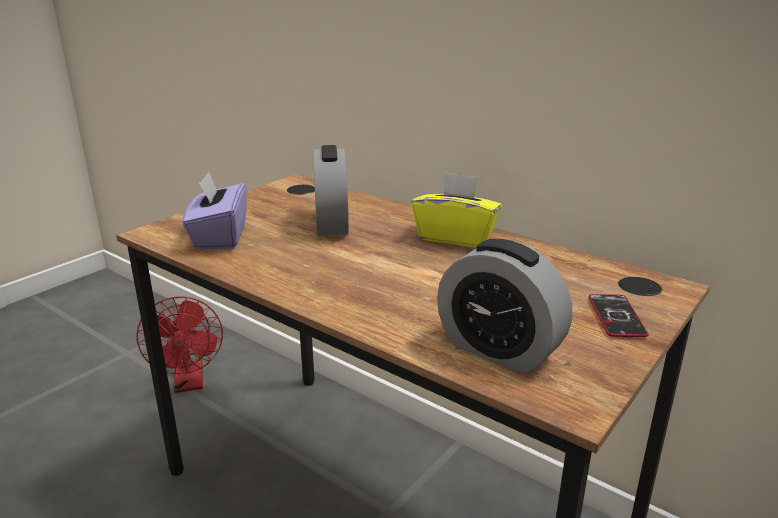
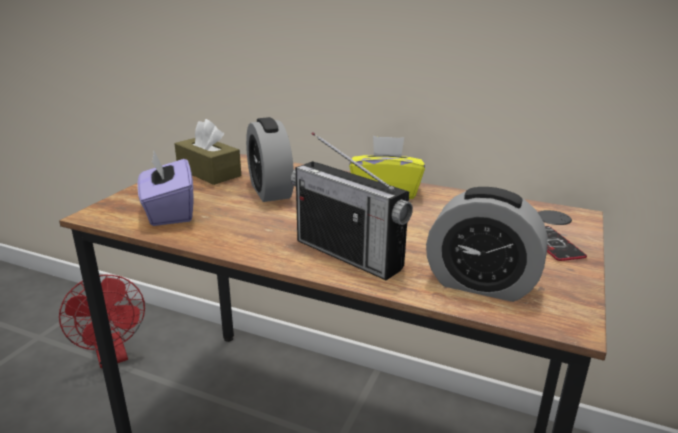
camera: 15 degrees left, 0 degrees up
none -> brown tissue box [175,119,241,185]
none -> radio [291,132,413,280]

